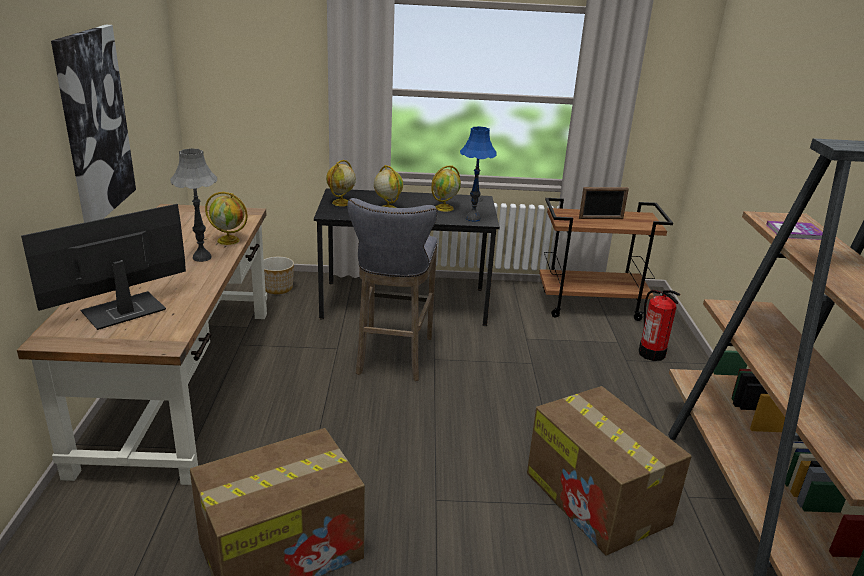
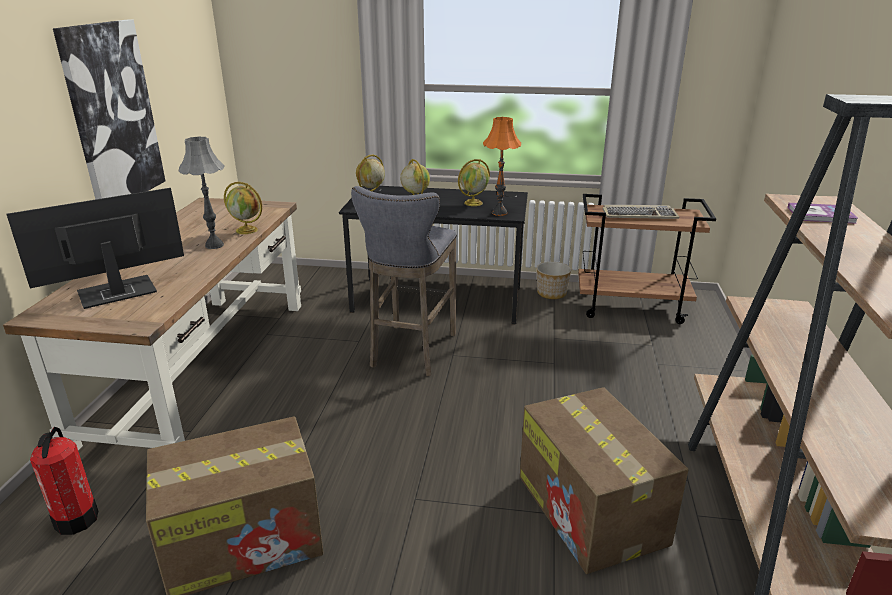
camera: 10 degrees right, 0 degrees up
planter [264,257,294,294] -> planter moved to [537,262,571,299]
blue table lamp [460,126,497,222] -> orange table lamp [483,117,521,216]
picture frame [579,187,629,219] -> keyboard [603,205,680,219]
fire extinguisher [639,290,680,361] -> fire extinguisher moved to [30,427,98,535]

